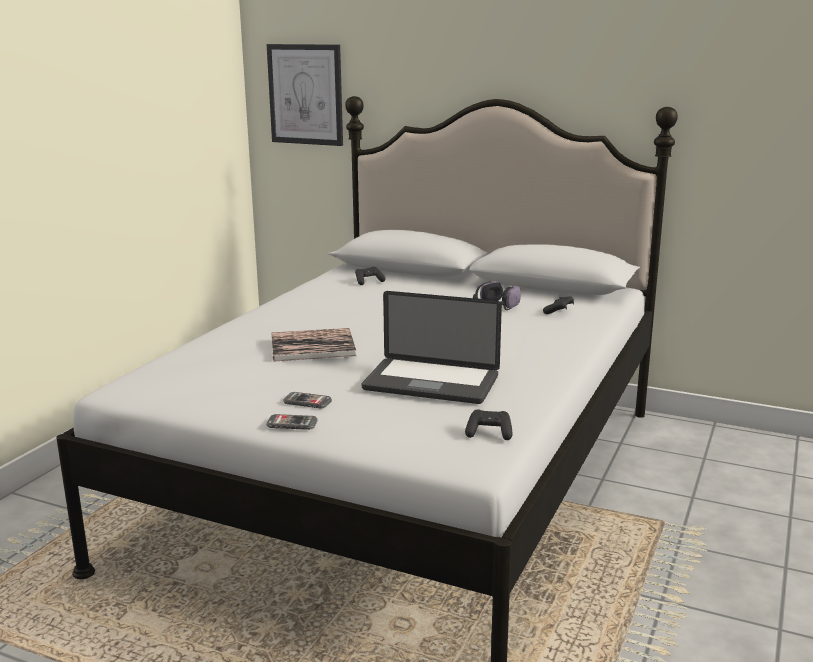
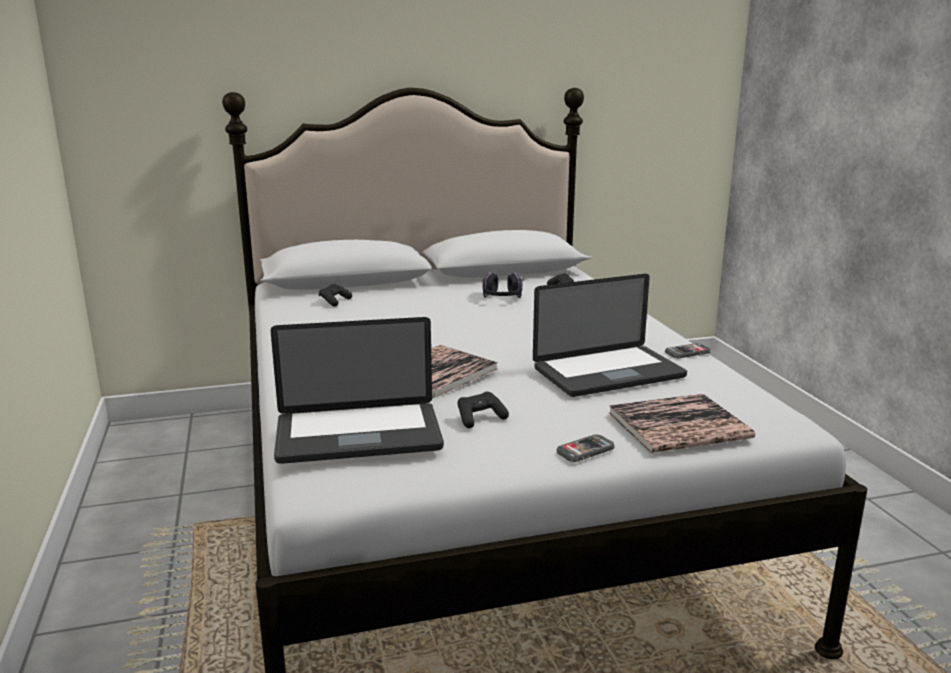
camera: 40 degrees left, 0 degrees up
picture [267,44,343,146] -> none
phone [283,392,332,408] -> phone moved to [665,343,711,358]
black game controller [465,409,513,440] -> black game controller moved to [458,392,509,428]
none -> laptop [271,317,444,464]
none -> book [608,394,755,453]

